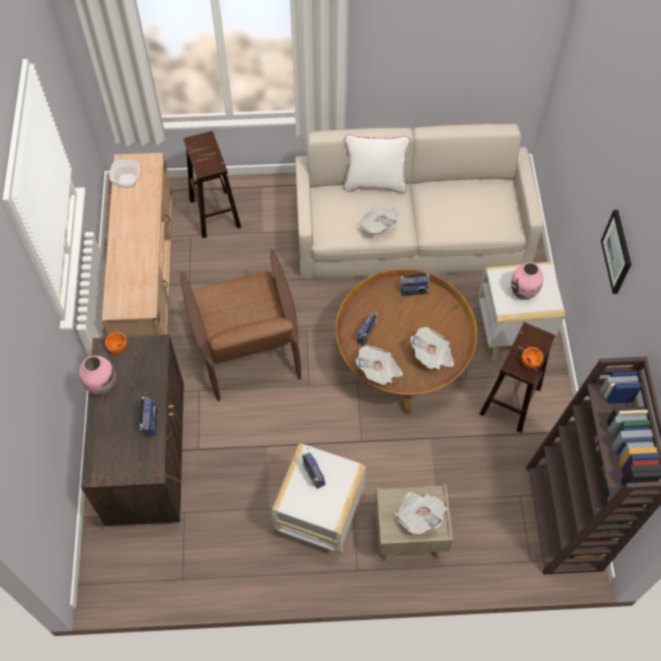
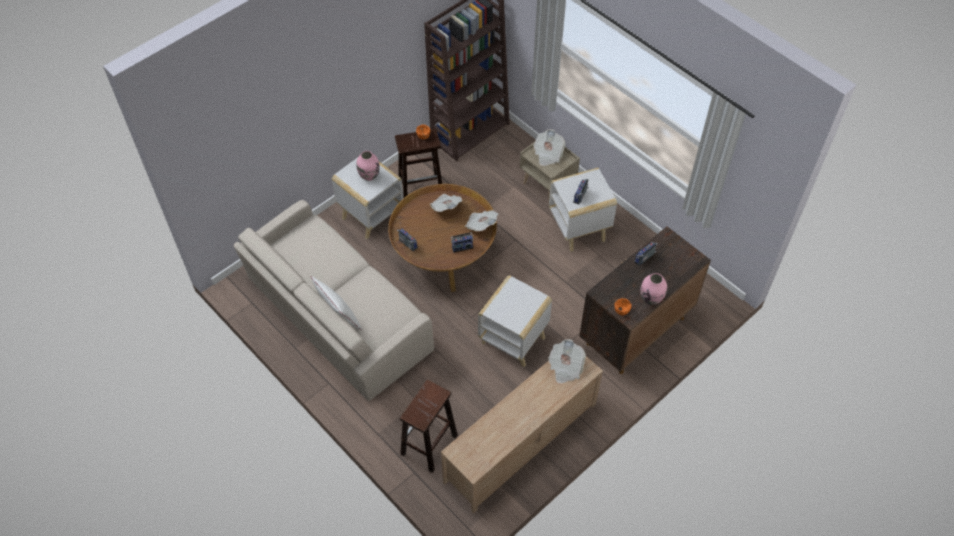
camera: 130 degrees left, 5 degrees down
bowl [110,160,140,188] -> none
brown armchair [180,249,301,401] -> white side table [478,275,552,367]
newspaper [357,208,401,233] -> newspaper moved to [548,339,586,383]
picture [601,210,631,294] -> none

